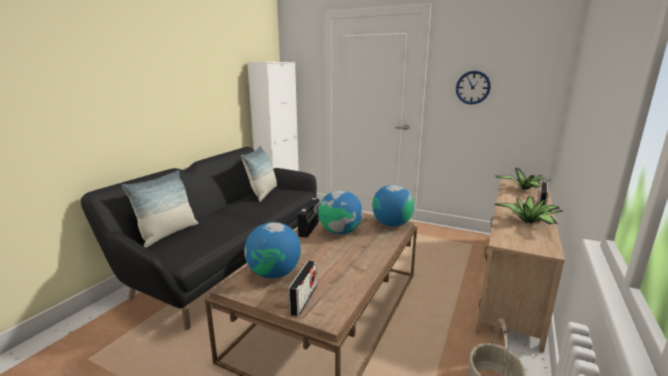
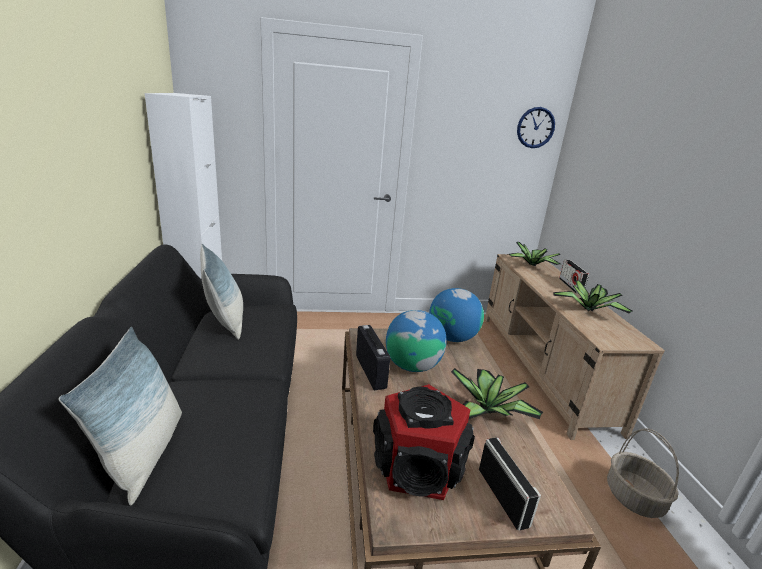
camera: 35 degrees left, 5 degrees up
globe [244,222,301,278] -> speaker [373,384,475,500]
wall clock [456,71,491,104] -> wall clock moved to [517,107,555,148]
none -> potted plant [451,368,544,419]

